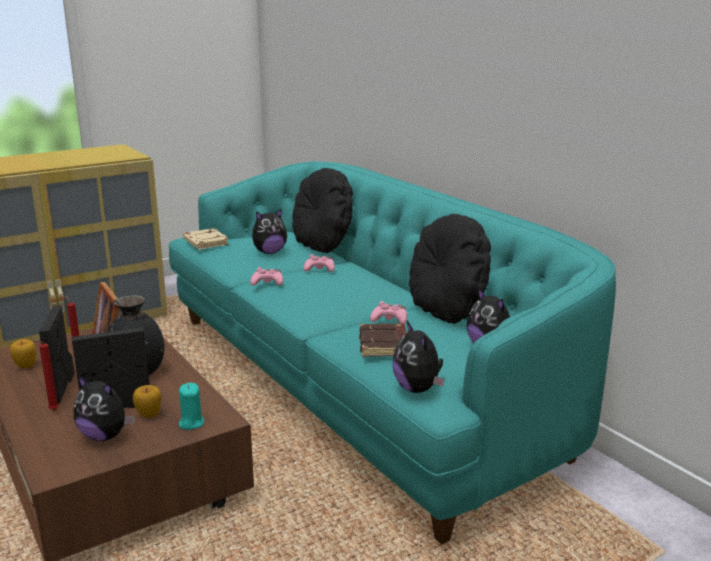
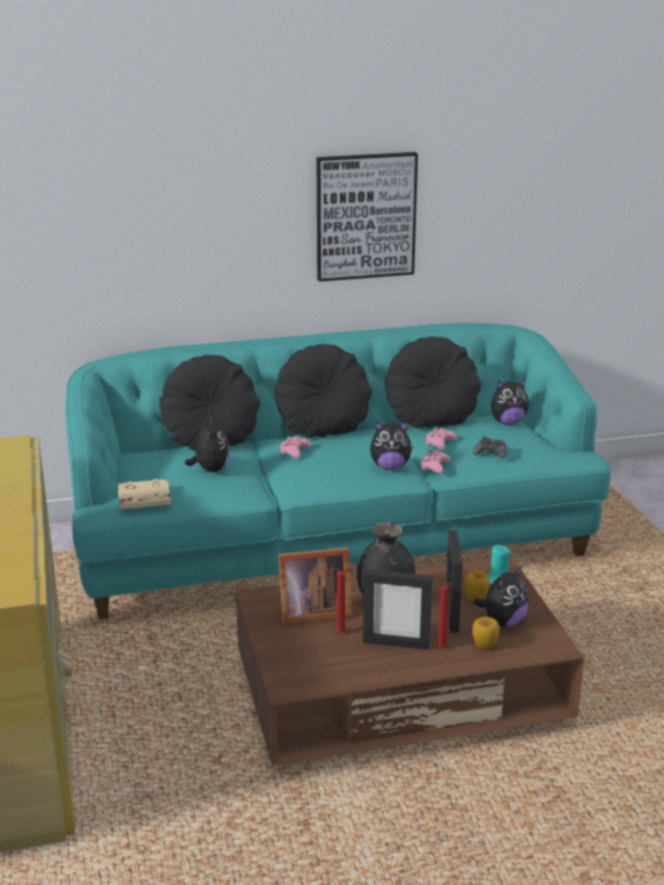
camera: 70 degrees left, 5 degrees up
apple [10,339,36,368] -> apple moved to [472,617,499,649]
pink game controller [250,267,283,286] -> pink game controller moved to [420,451,450,474]
brown book [359,323,407,356] -> black game controller [473,436,507,459]
plush toy [392,321,444,393] -> plush toy moved to [370,421,414,470]
none -> black pillow [274,344,372,438]
none -> picture [317,152,418,282]

